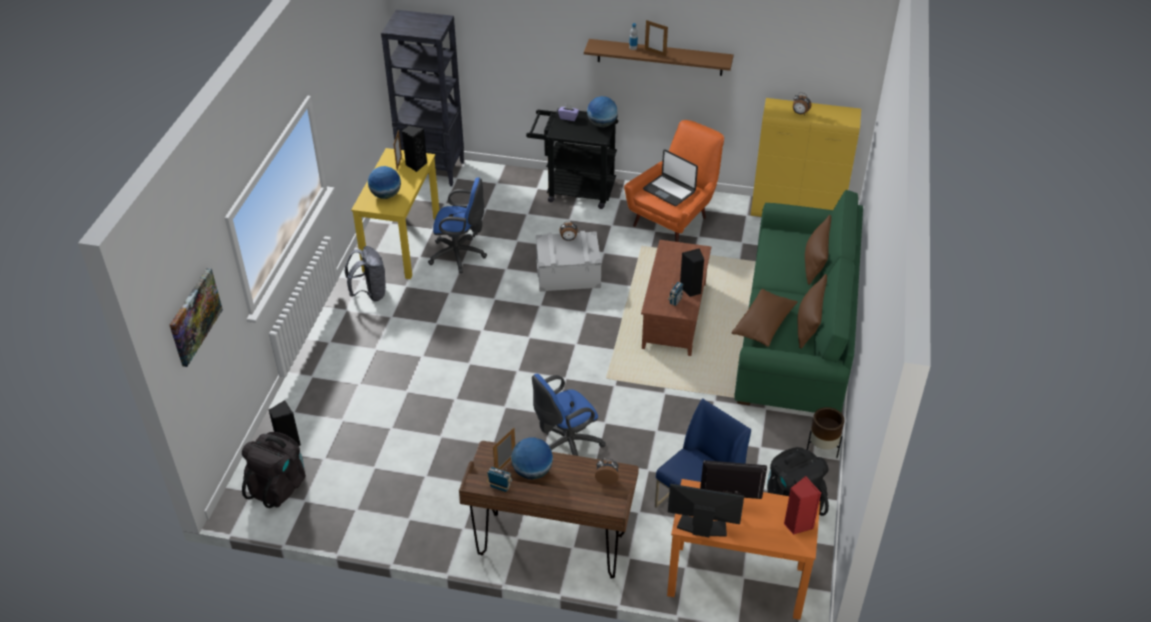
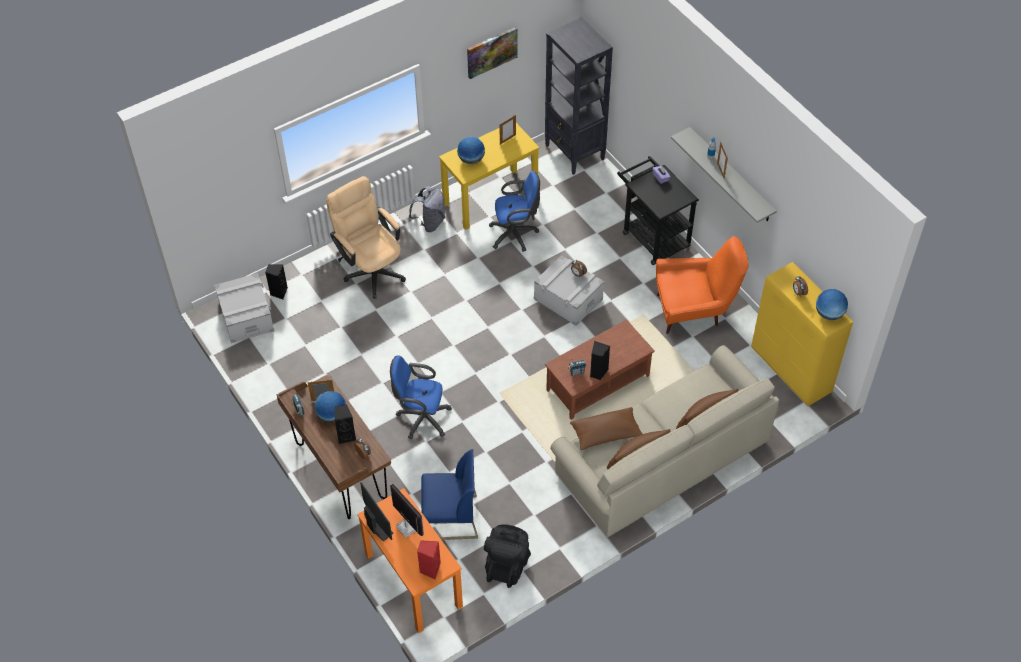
camera: 45 degrees right, 10 degrees up
picture [170,268,223,367] -> picture moved to [467,27,518,79]
black backpack [242,432,306,508] -> grey storage box [214,273,274,343]
black speaker [402,125,427,172] -> black speaker moved to [335,404,356,444]
blue office chair [428,177,487,273] -> blue office chair turned 60 degrees counterclockwise [489,171,540,252]
brown shelf [584,39,734,76] -> grey shelf [671,127,777,223]
globe [587,96,618,127] -> globe moved to [816,289,848,320]
laptop [643,149,698,206] -> none
green sofa [734,190,863,413] -> beige sofa [550,345,779,537]
brown planter [807,407,844,458] -> none
none -> beige office chair [326,176,406,299]

